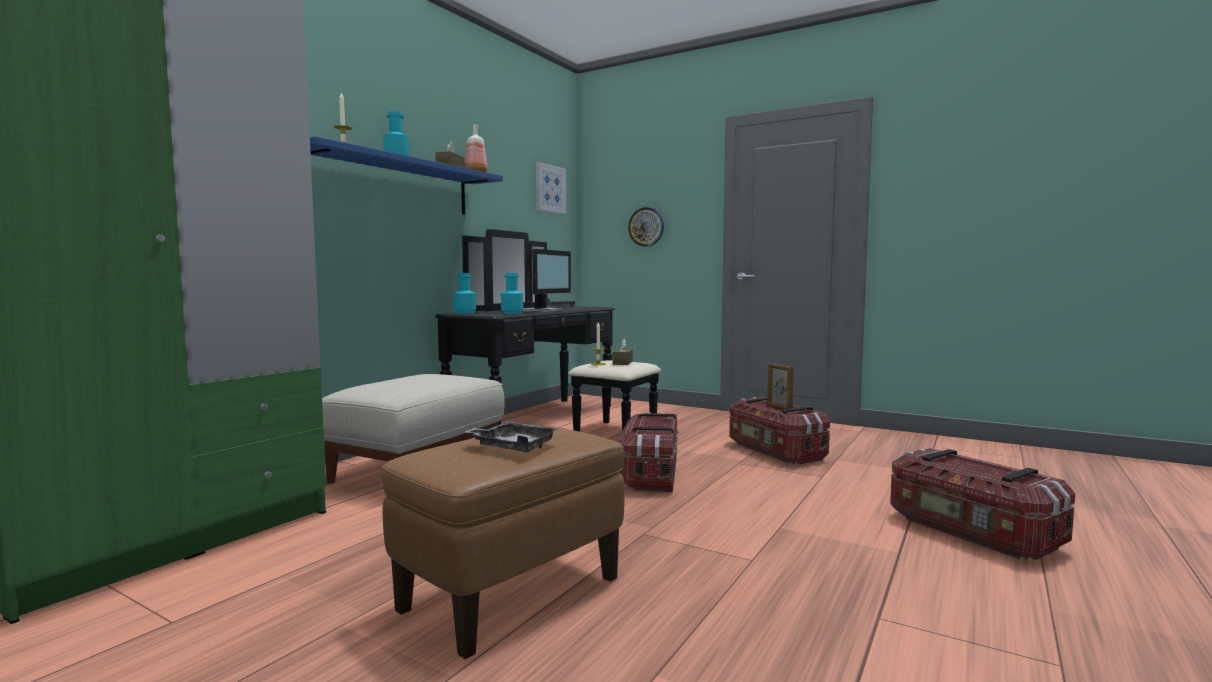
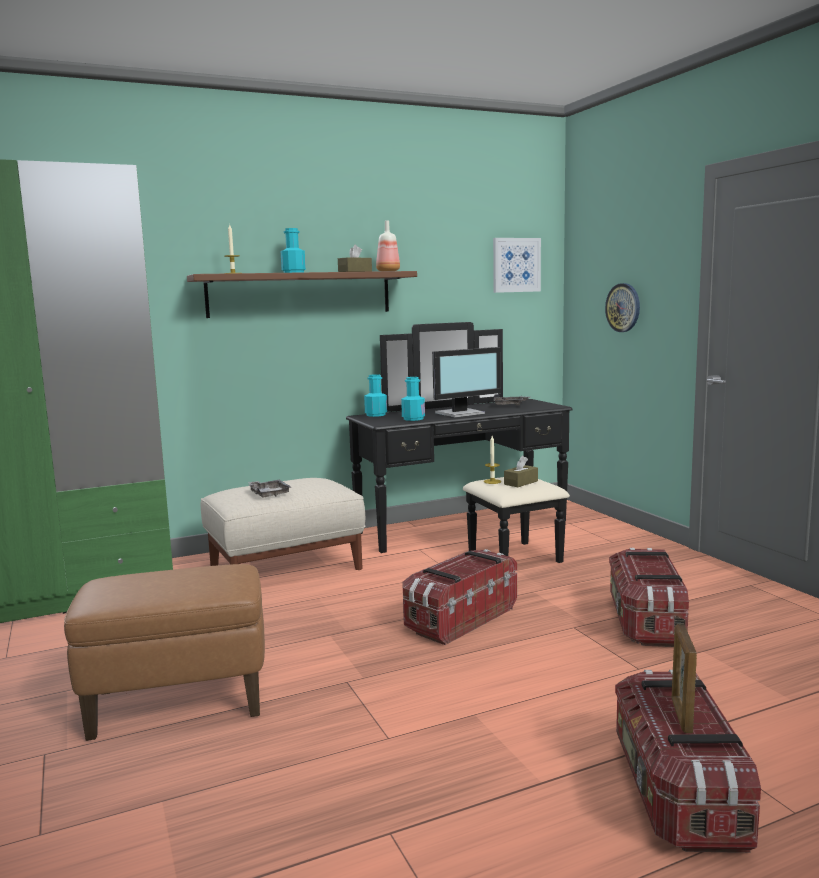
camera: 35 degrees right, 5 degrees up
blue shelf [310,136,503,215] -> brown shelf [187,271,417,318]
grey tray [463,421,558,452] -> grey tray moved to [248,480,291,497]
picture frame [767,363,794,410] -> picture frame moved to [671,624,697,733]

